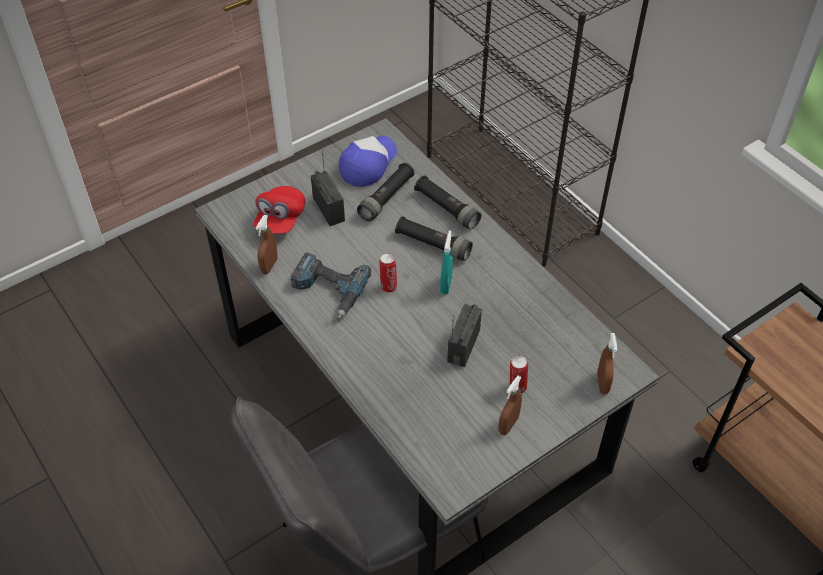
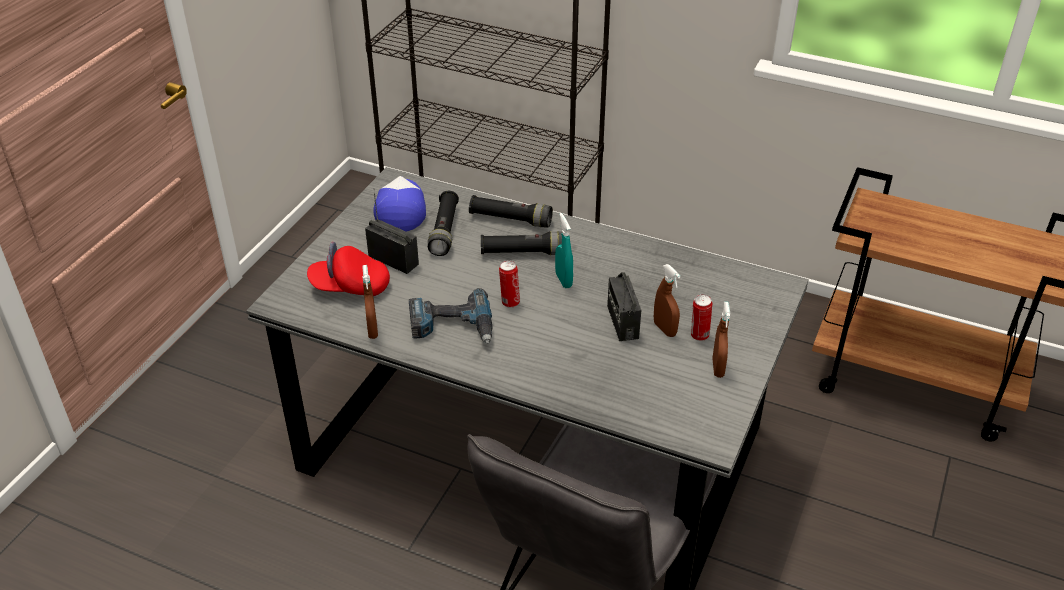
camera: 30 degrees left, 10 degrees down
red cap [253,186,305,234] -> red cap turned 105 degrees clockwise [307,242,390,296]
brown spray bottle [597,333,617,394] -> brown spray bottle moved to [654,264,681,337]

